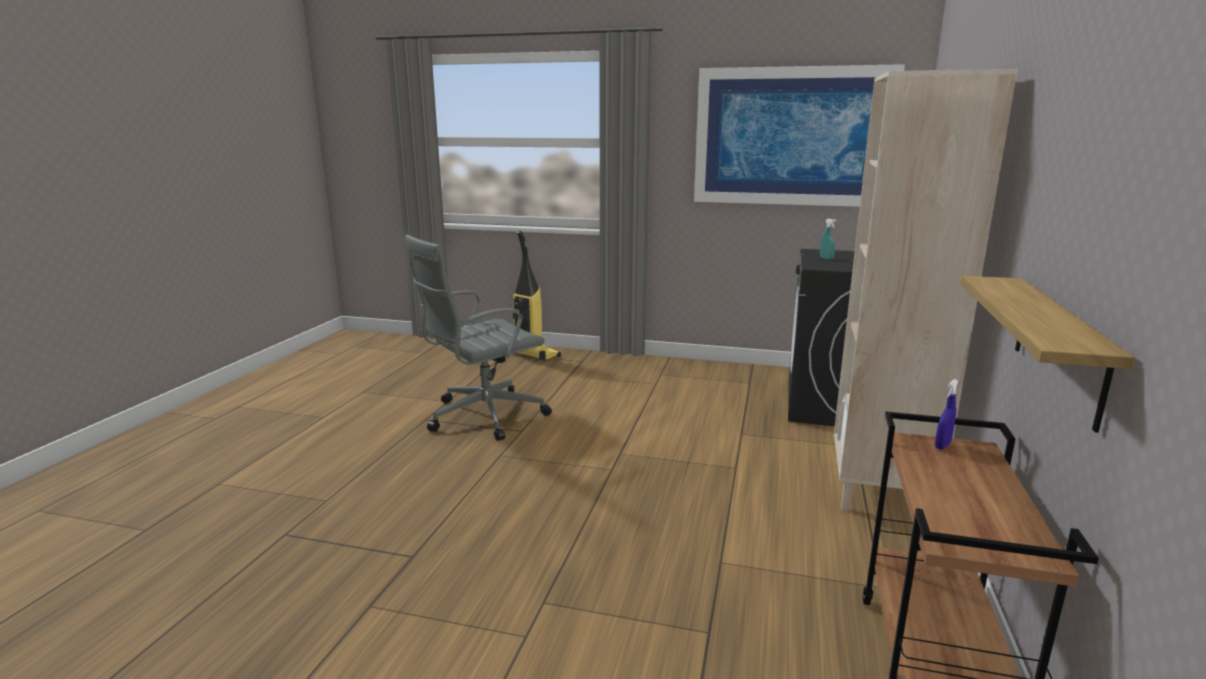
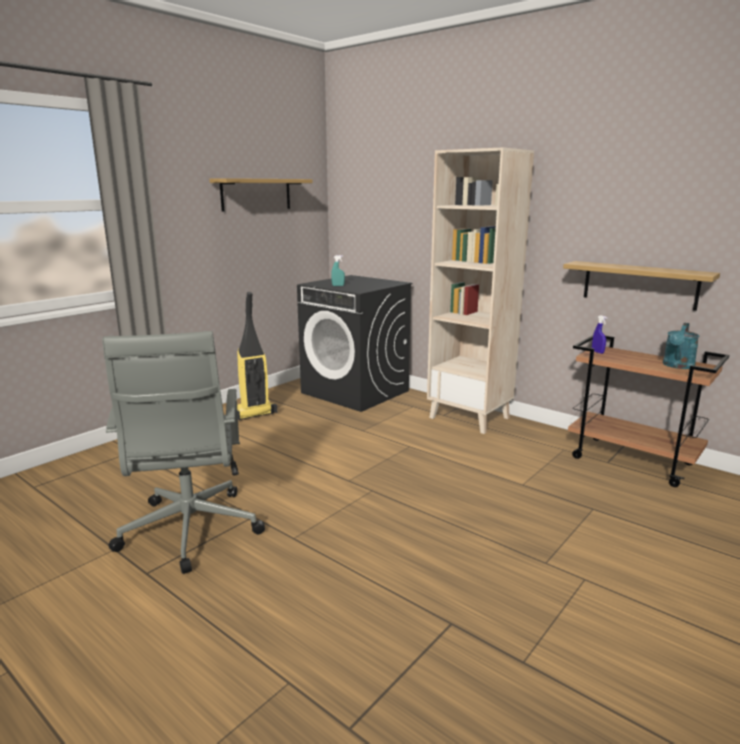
camera: 65 degrees left, 0 degrees up
vacuum cleaner [513,231,561,361] -> vacuum cleaner moved to [237,292,277,421]
picture [694,64,905,207] -> shelf [209,178,313,212]
none -> turquoise watering can [663,323,699,369]

